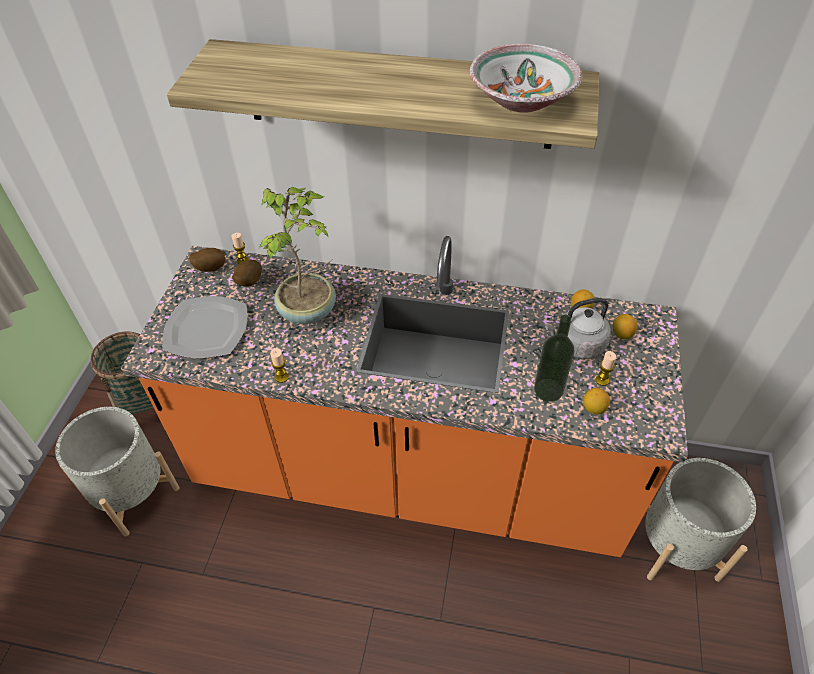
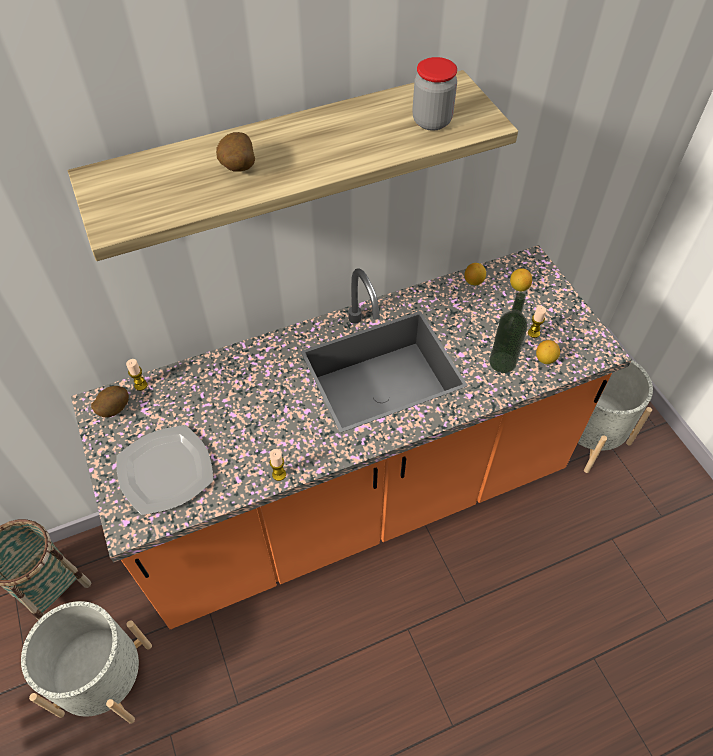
camera: 35 degrees left, 5 degrees up
potato [232,260,262,287] -> potato moved to [216,132,255,172]
potted plant [258,187,336,324] -> none
bowl [470,44,582,113] -> jar [412,57,457,131]
grey kettle [545,298,611,359] -> none

